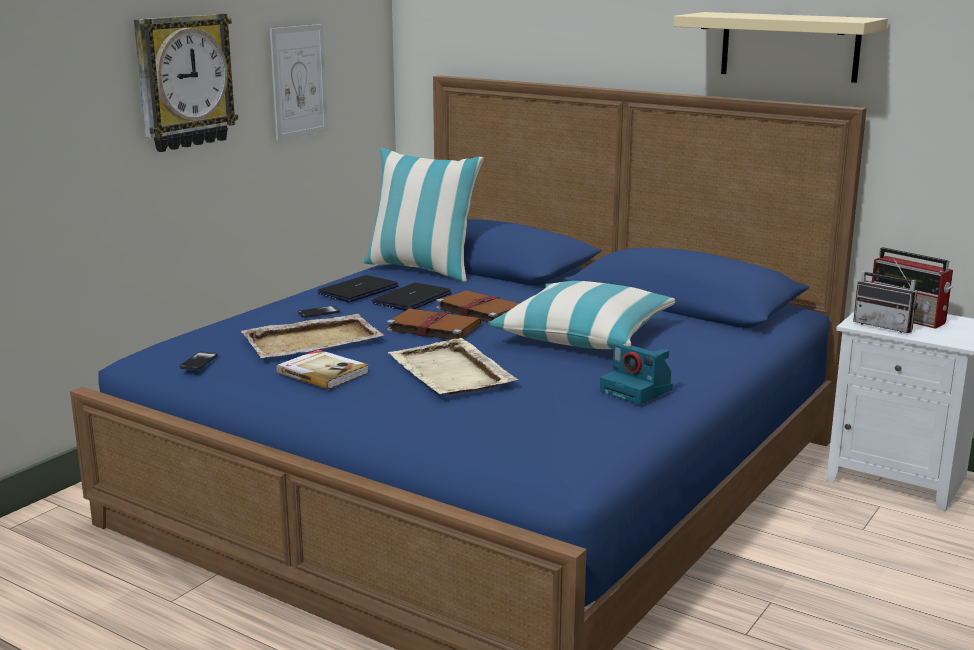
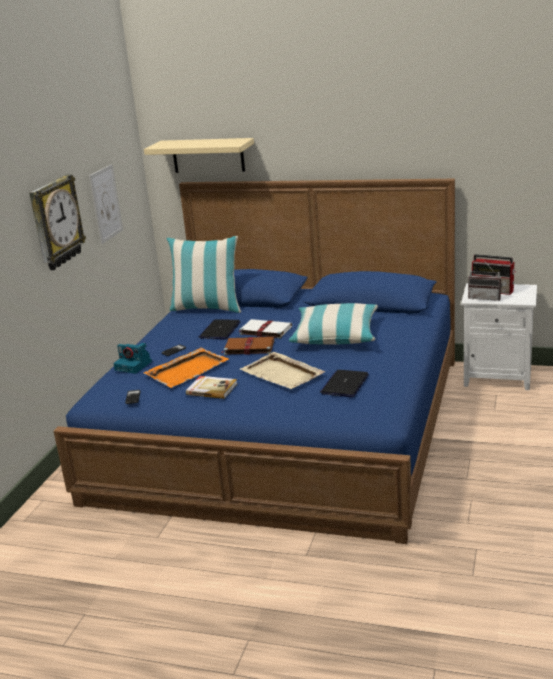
camera: 15 degrees left, 5 degrees up
beige tray [241,314,384,358] -> orange tray [144,348,229,388]
laptop [317,275,399,302] -> laptop moved to [320,370,369,397]
brown book [436,290,519,324] -> white book [239,319,292,339]
camera [600,344,673,405] -> camera moved to [113,343,152,374]
beige shelf [673,12,888,83] -> beige shelf moved to [144,138,254,173]

